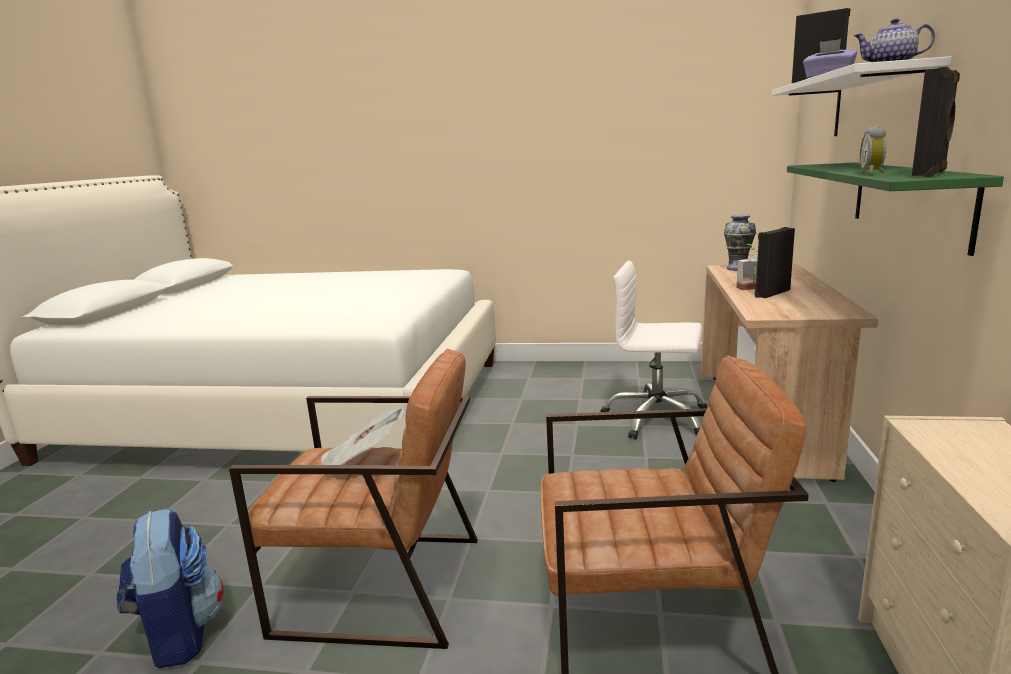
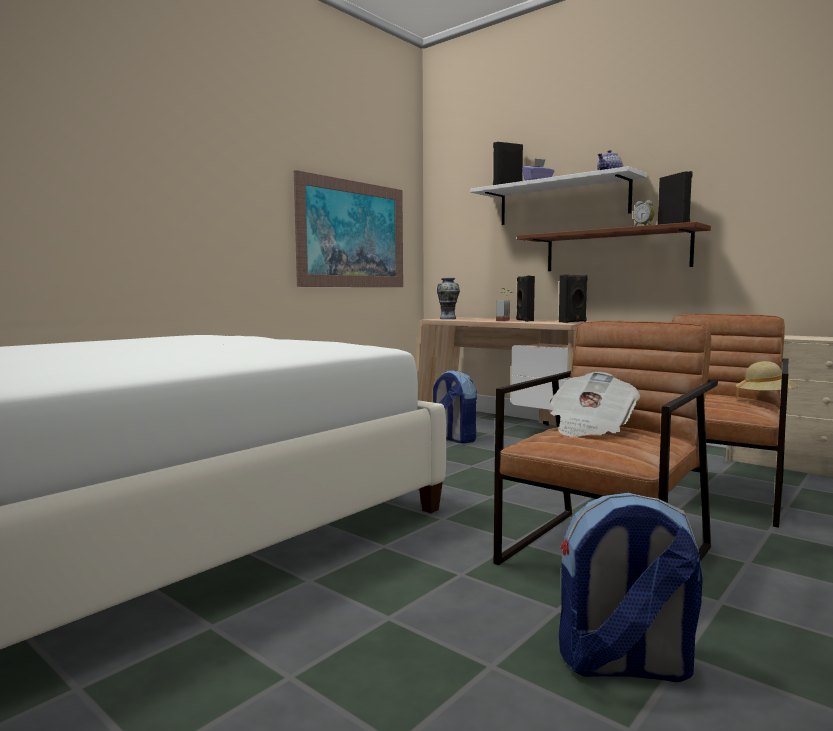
camera: 60 degrees left, 10 degrees down
white office chair [601,261,707,440] -> backpack [433,370,477,443]
green shelf [787,162,1004,256] -> brown shelf [517,222,711,271]
none -> picture [294,170,403,287]
none -> black speaker [559,275,588,323]
none -> beige hat [736,361,799,398]

